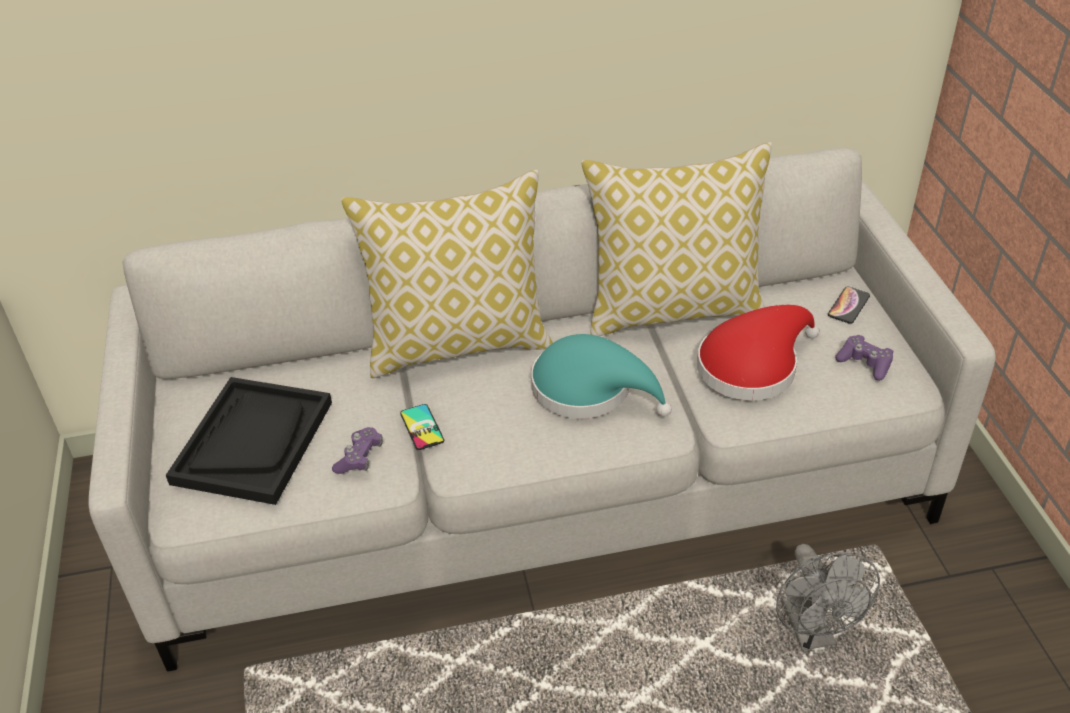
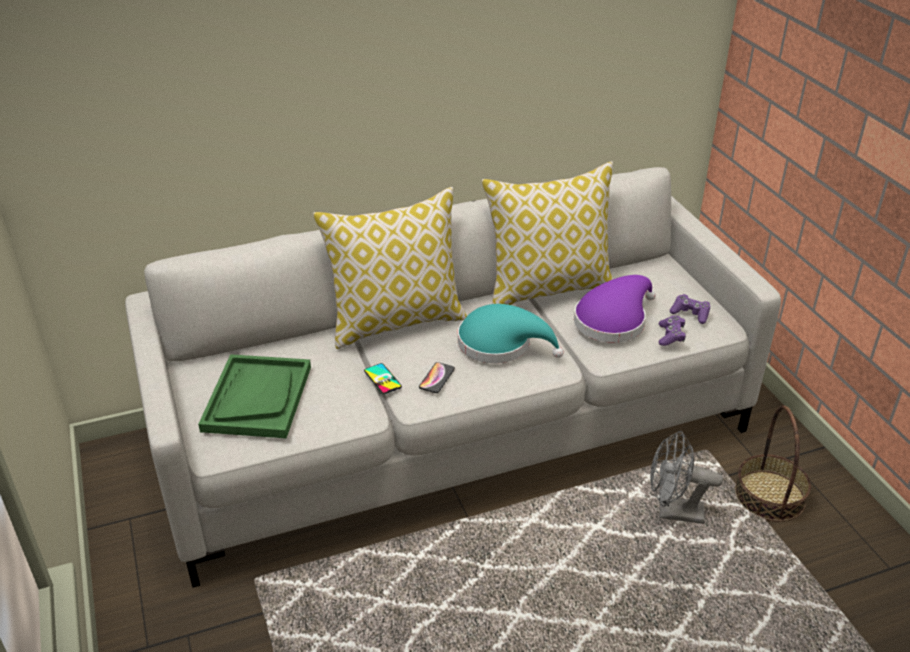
camera: 10 degrees left, 5 degrees down
black tray [166,377,332,505] -> green tray [198,354,311,438]
purple game controller [332,427,383,474] -> purple game controller moved to [659,315,686,346]
red hat [697,305,820,401] -> purple hat [574,275,656,343]
grey fan [776,544,880,651] -> grey fan turned 120 degrees clockwise [650,431,723,524]
phone [828,287,870,324] -> phone moved to [419,362,455,393]
none -> basket [735,405,811,522]

